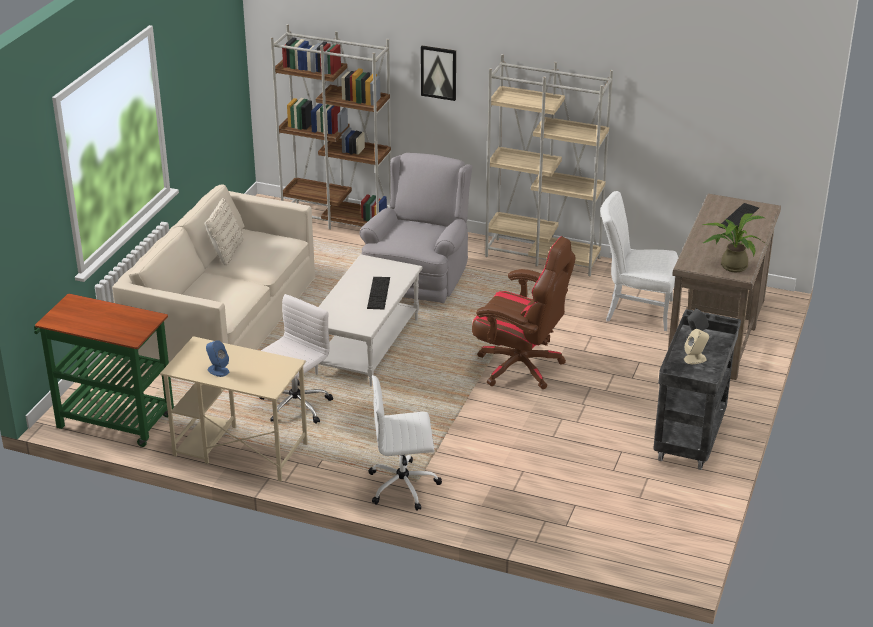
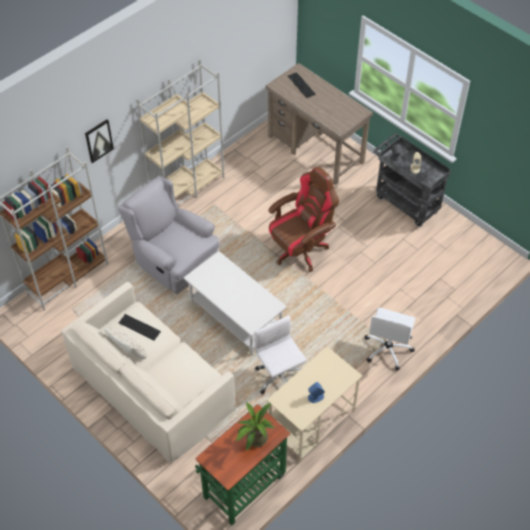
camera: 65 degrees left, 20 degrees up
keyboard [367,277,390,310] -> keyboard moved to [119,314,161,340]
white chair [600,191,678,331] -> none
potted plant [703,213,767,272] -> potted plant moved to [235,403,274,451]

